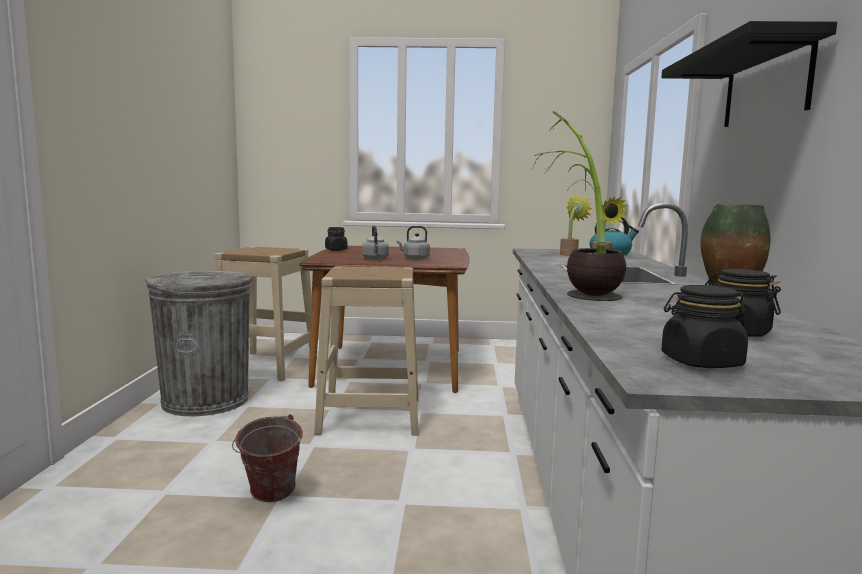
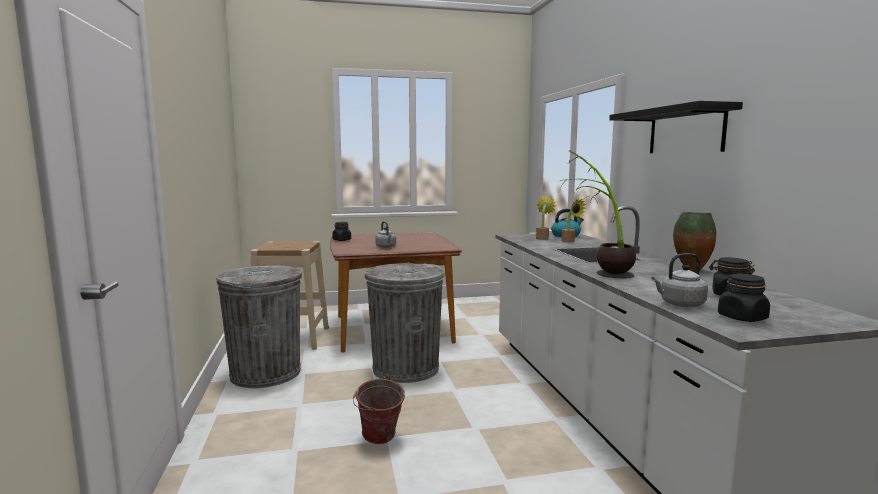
camera: 15 degrees left, 0 degrees up
beige stool [314,266,419,436] -> grey trash can [364,263,445,383]
grey kettle [397,226,430,260] -> grey kettle moved to [651,253,708,307]

